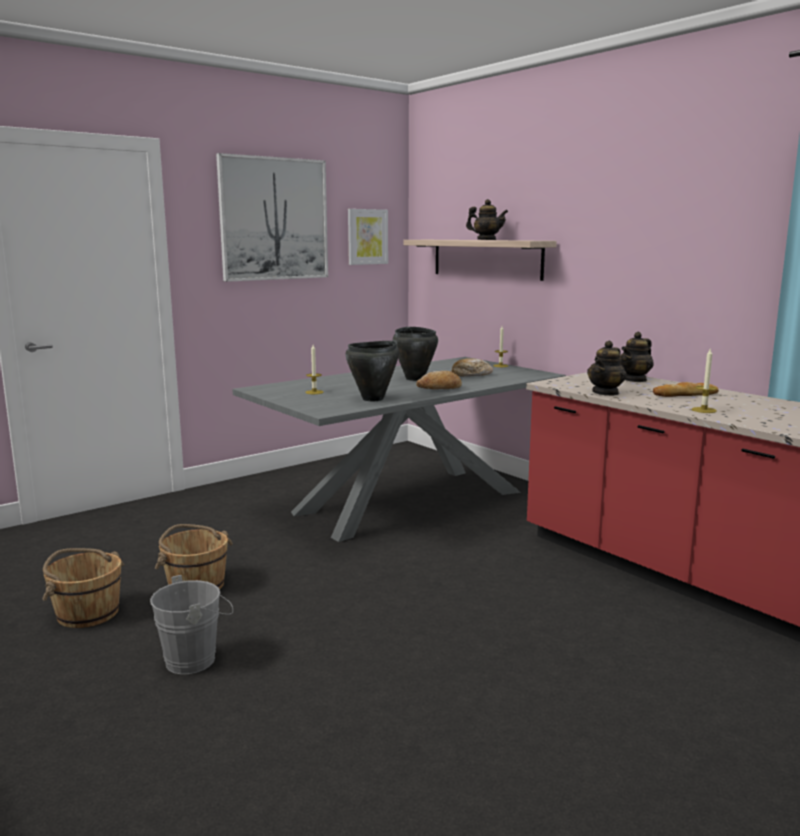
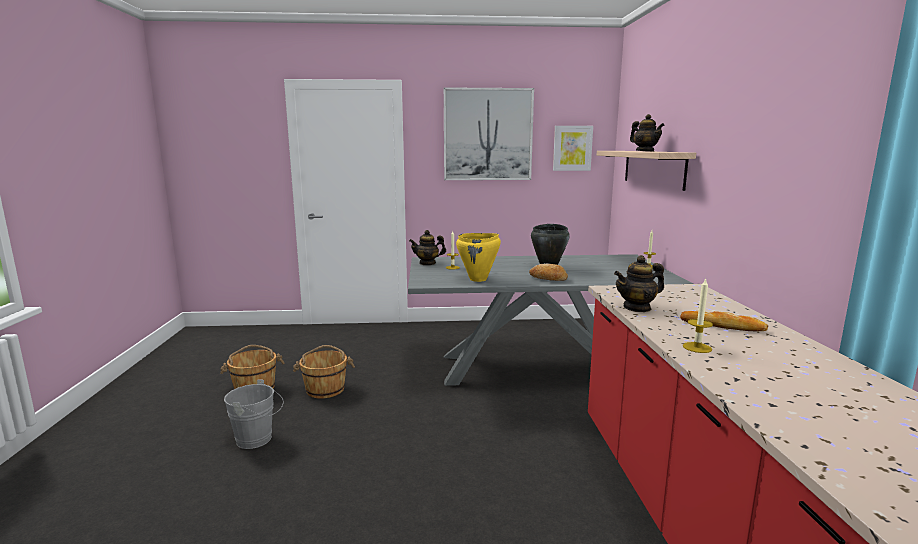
camera: 35 degrees right, 0 degrees up
black cooking pot [346,341,399,401] -> yellow cooking pot [456,233,501,282]
bread [452,358,493,376] -> none
teapot [620,332,654,382] -> teapot moved to [409,230,446,265]

